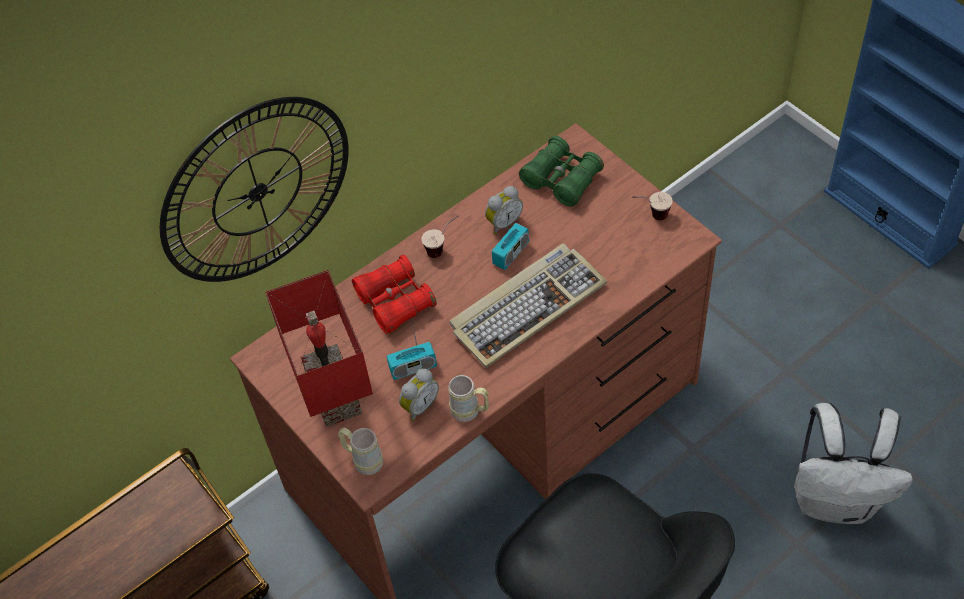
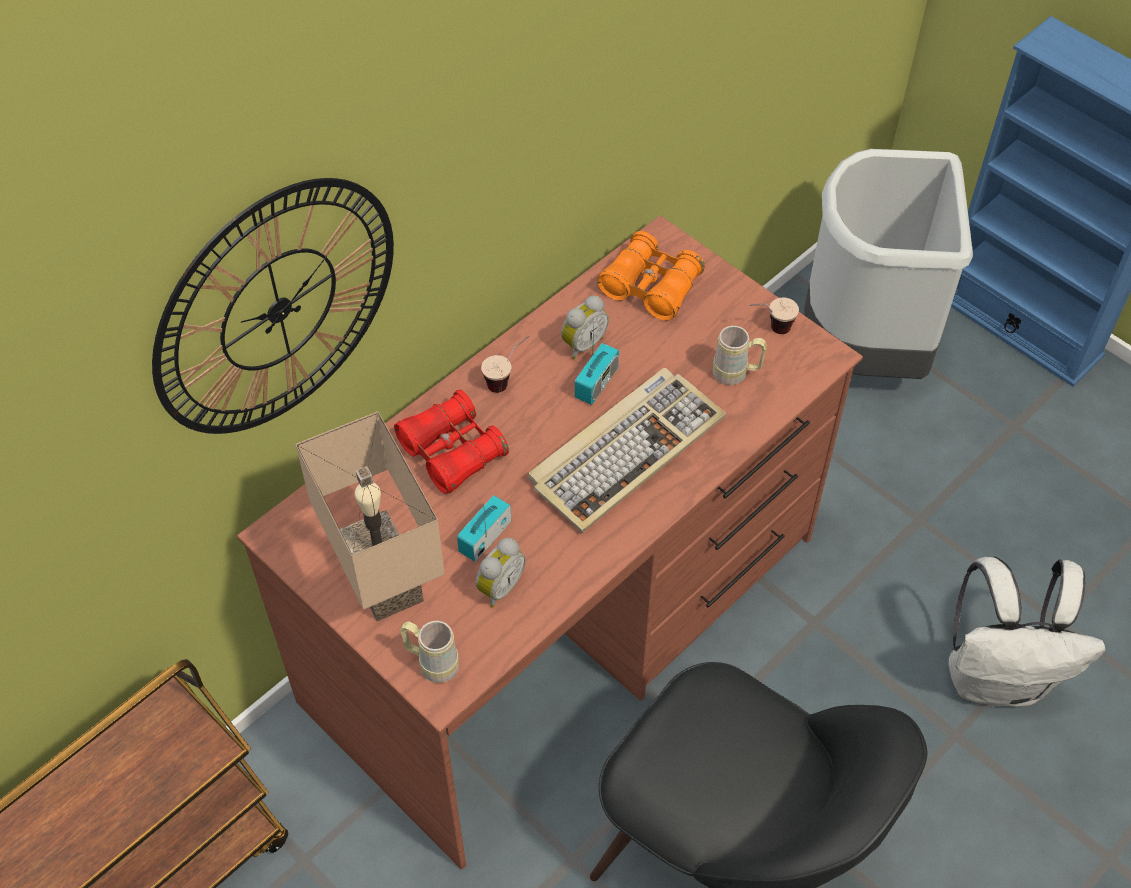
camera: 10 degrees left, 0 degrees up
red table lamp [265,270,373,427] -> beige table lamp [295,412,445,621]
radio [387,321,437,380] -> radio turned 150 degrees clockwise [457,495,511,562]
beige mug [448,375,489,422] -> beige mug moved to [713,326,767,385]
green binoculars [519,136,604,207] -> orange binoculars [597,231,705,321]
none -> grey trash can [804,149,973,379]

